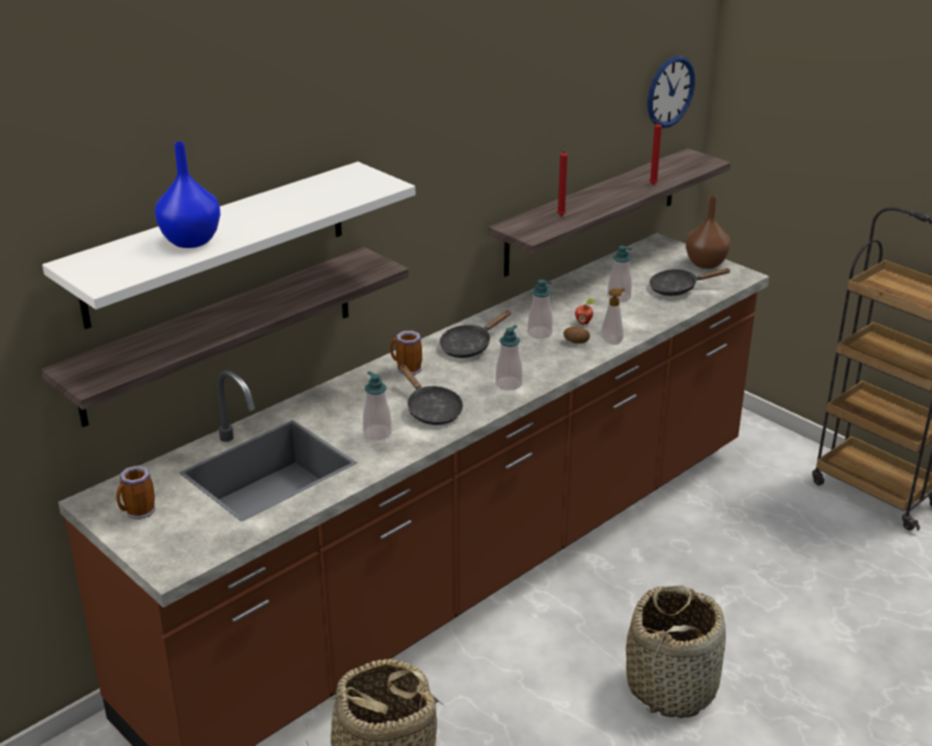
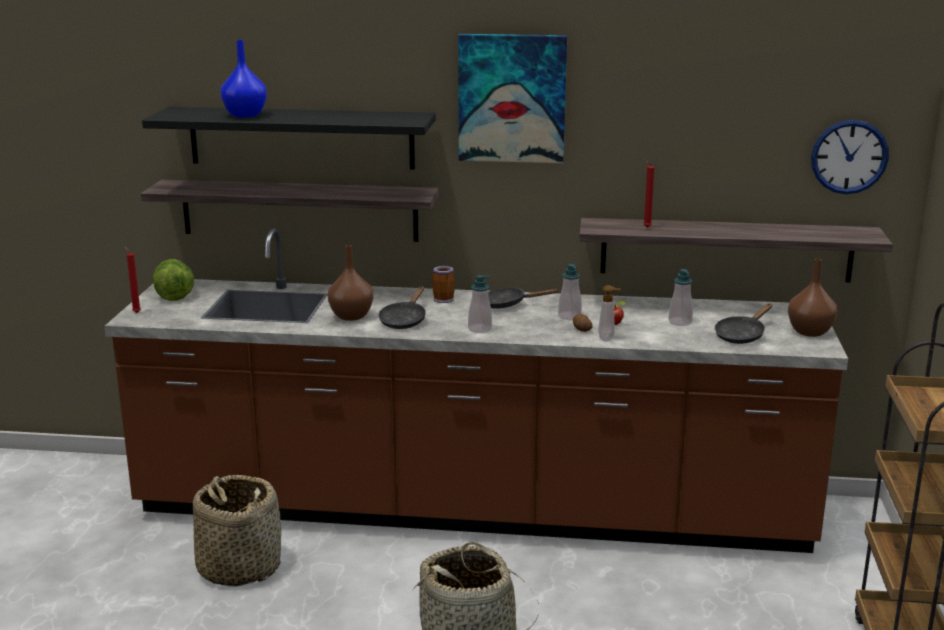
camera: 50 degrees right, 10 degrees down
white shelf [42,162,415,329] -> black shelf [142,107,436,170]
mug [116,465,156,519] -> lettuce [153,259,194,301]
soap dispenser [363,371,391,440] -> brown vase [328,245,373,321]
red candle [649,119,662,185] -> red candle moved to [124,246,141,313]
black frying pan [649,268,730,296] -> black frying pan turned 90 degrees counterclockwise [715,303,772,344]
none -> picture [458,34,567,163]

